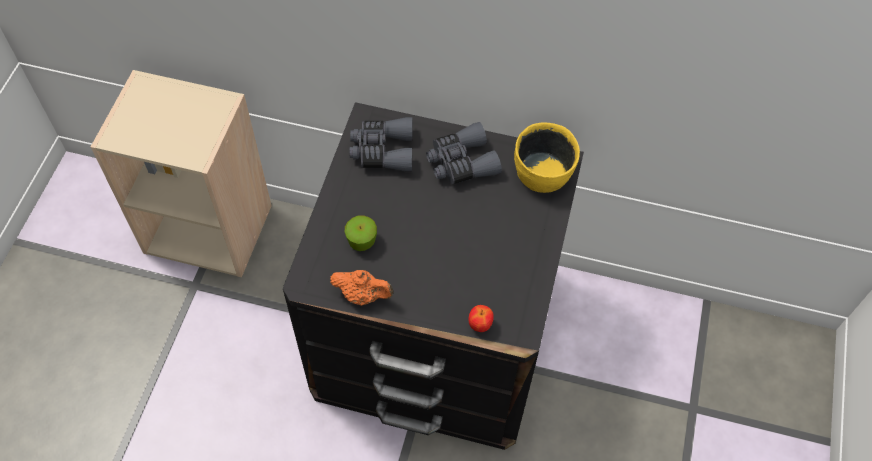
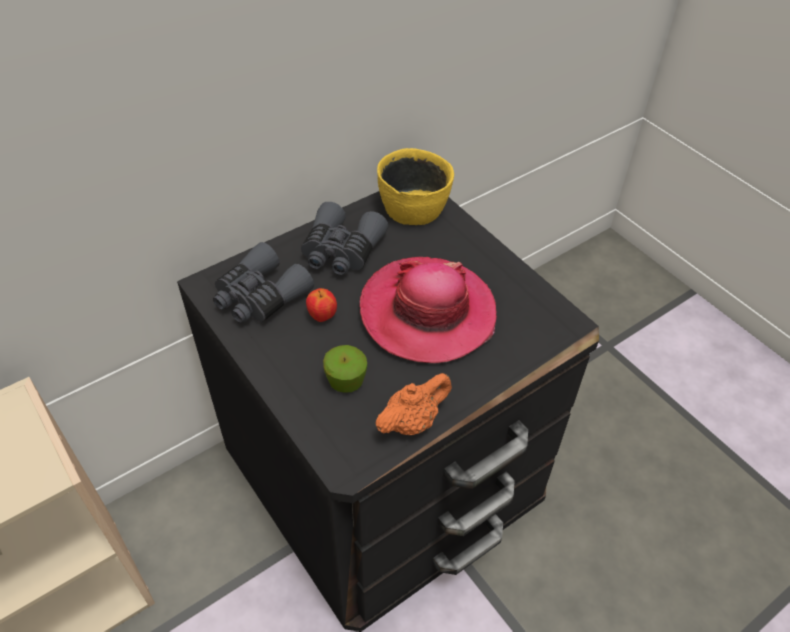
camera: 50 degrees left, 10 degrees down
apple [469,305,494,332] -> apple moved to [306,288,337,322]
none -> hat [360,257,497,363]

